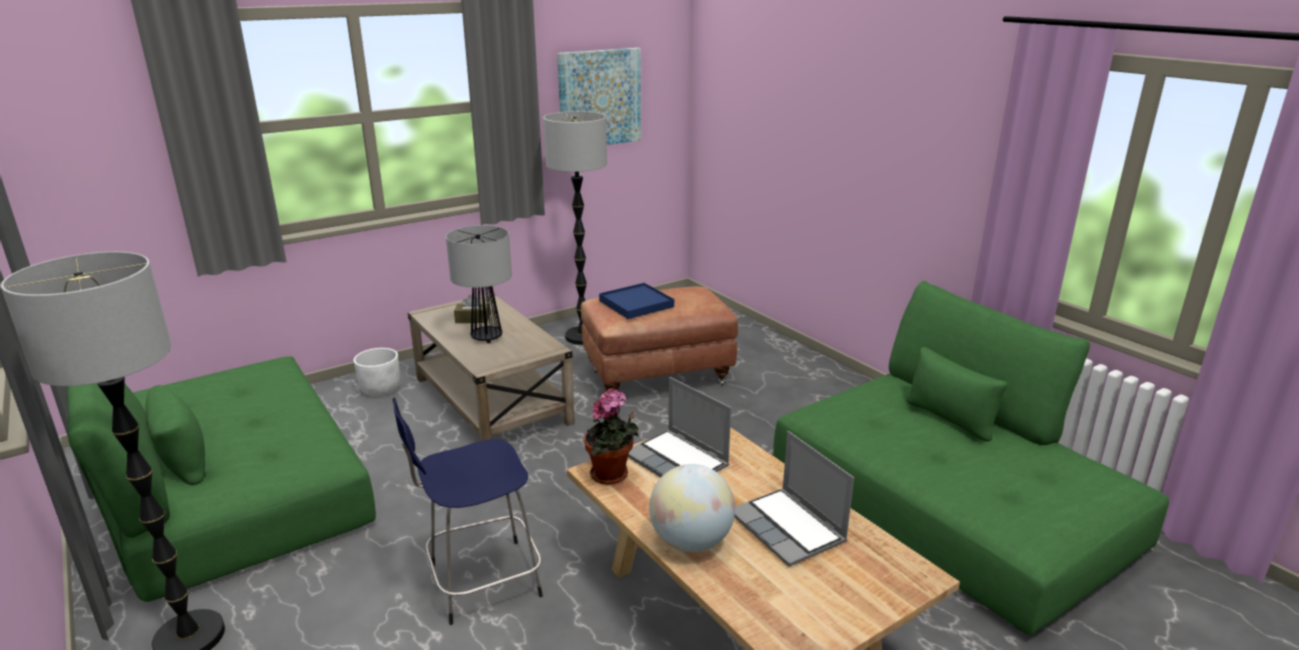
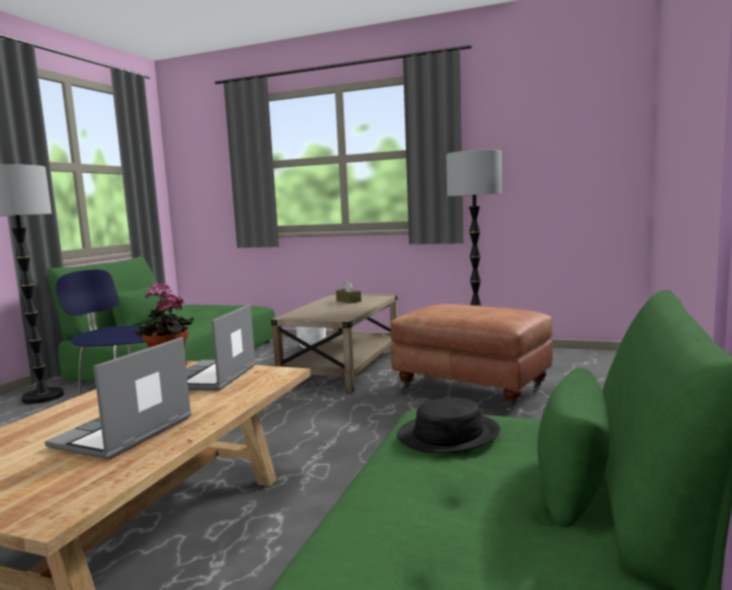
camera: 55 degrees right, 15 degrees down
table lamp [446,225,512,343] -> none
picture [557,48,641,145] -> none
blue tray [599,283,674,319] -> none
globe [649,464,735,552] -> none
none -> black hat [397,397,500,453]

